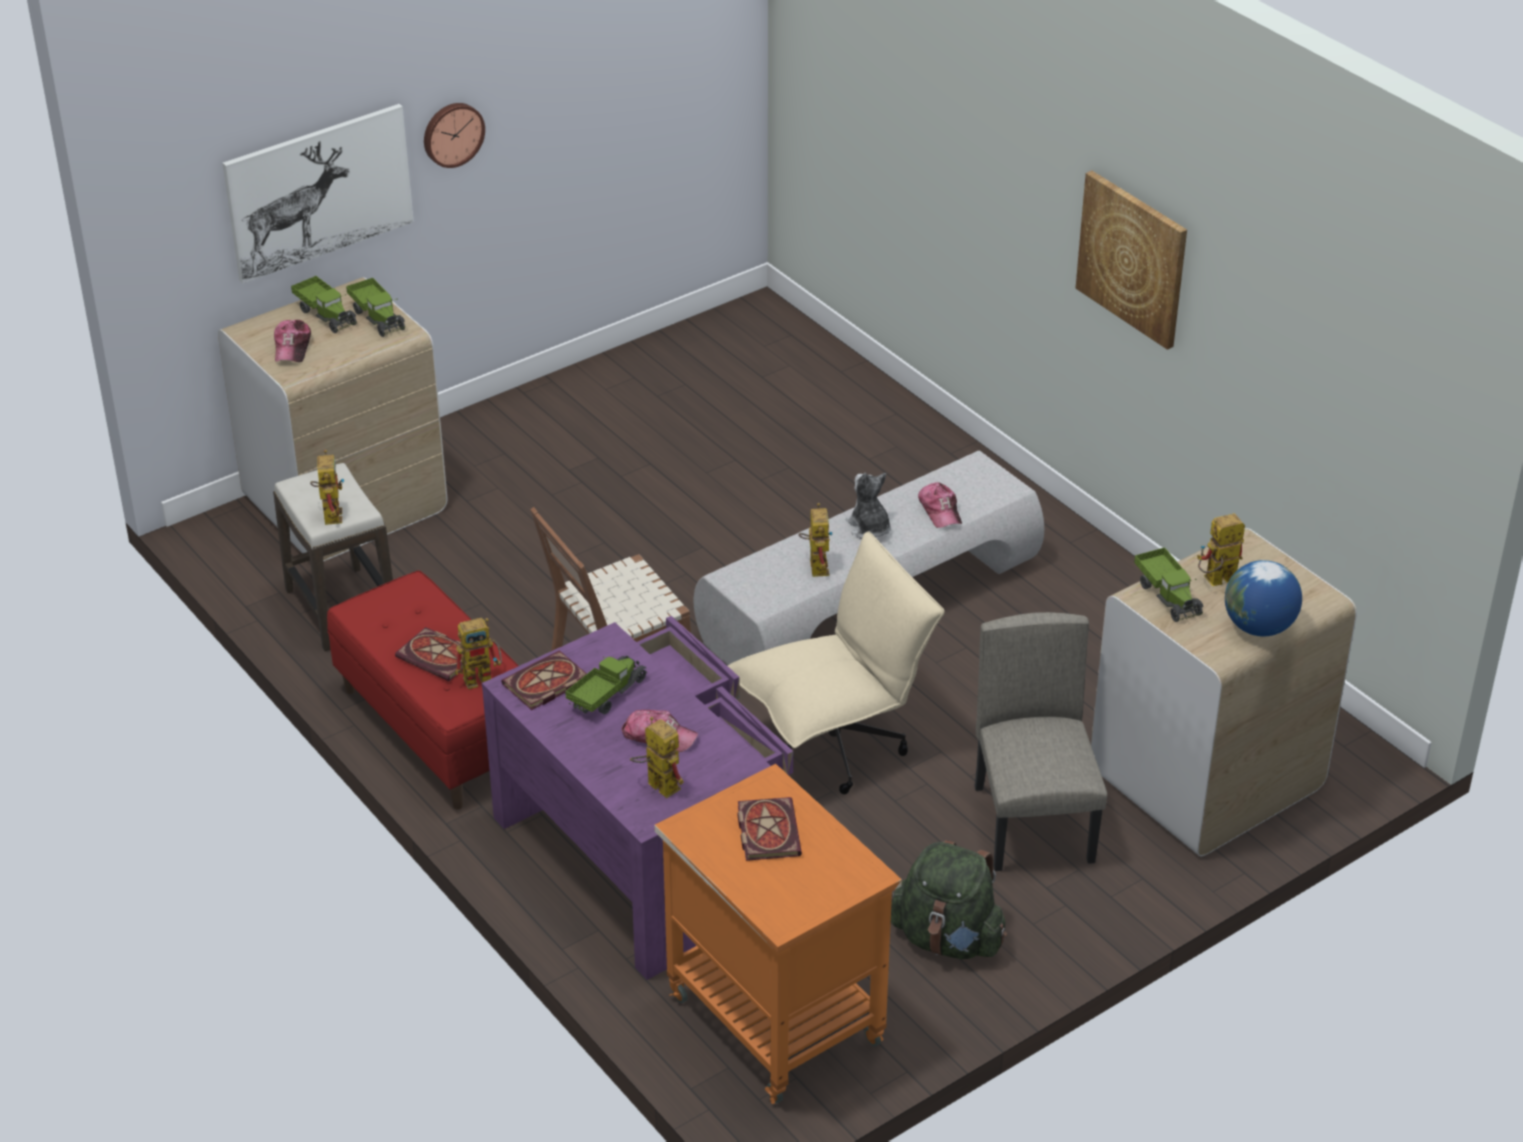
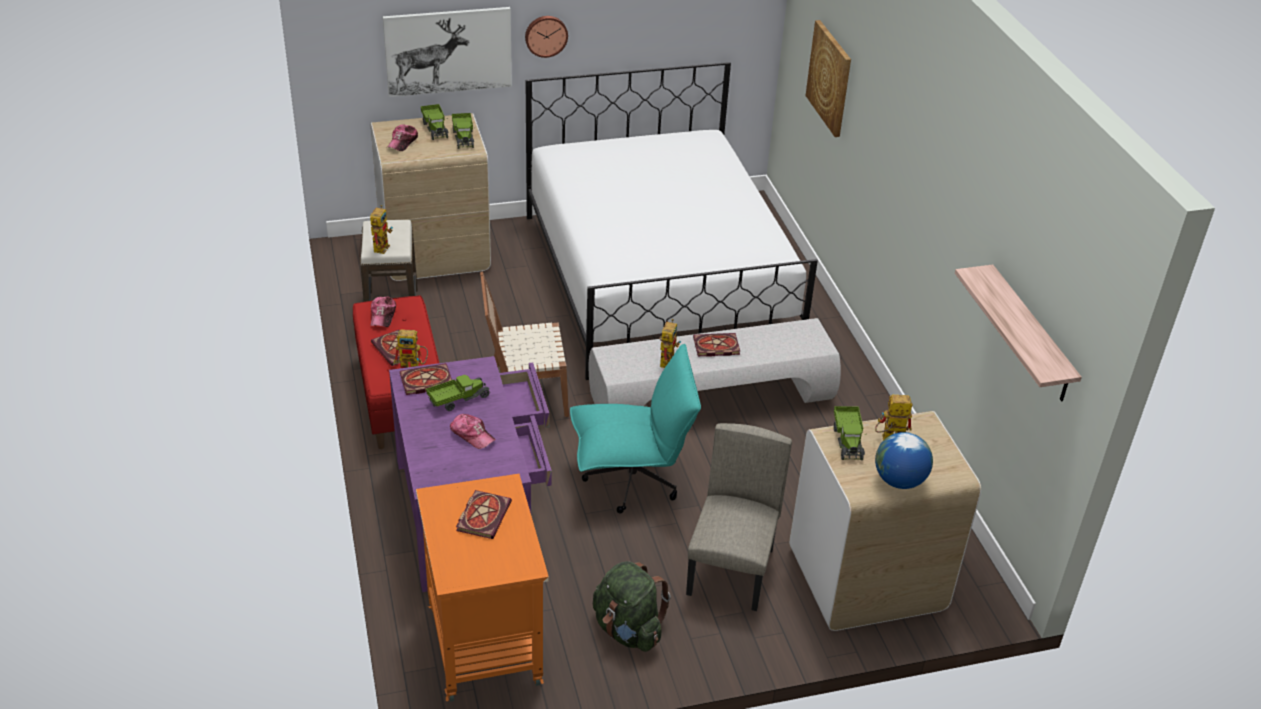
camera: 20 degrees right, 0 degrees up
toy robot [630,717,684,798] -> none
beige office chair [728,531,945,794] -> turquoise office chair [570,344,701,514]
plush toy [846,473,891,539] -> book [693,333,740,357]
cap [918,482,962,528] -> cap moved to [371,297,396,327]
picture [1076,171,1187,350] -> picture moved to [806,20,851,137]
none -> white bed [526,62,818,380]
none -> shelf [955,264,1082,401]

